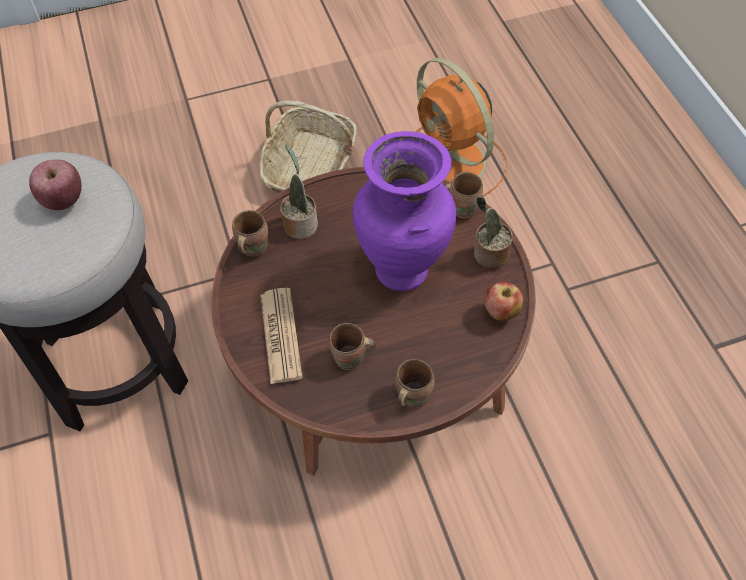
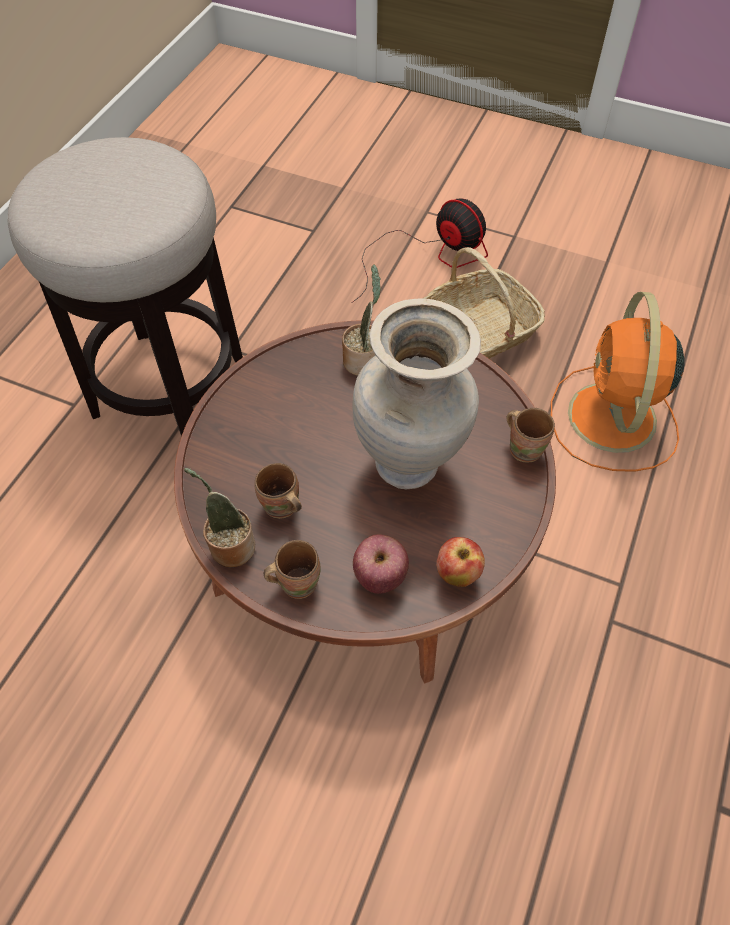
camera: 40 degrees right, 0 degrees up
apple [29,159,82,210] -> apple moved to [353,534,409,594]
brown mug [232,210,268,257] -> none
newspaper [261,288,303,384] -> none
purple vase [353,131,456,291] -> beige vase [352,298,481,489]
potted plant [474,196,513,269] -> potted plant moved to [184,468,256,567]
none -> fan [352,198,488,303]

